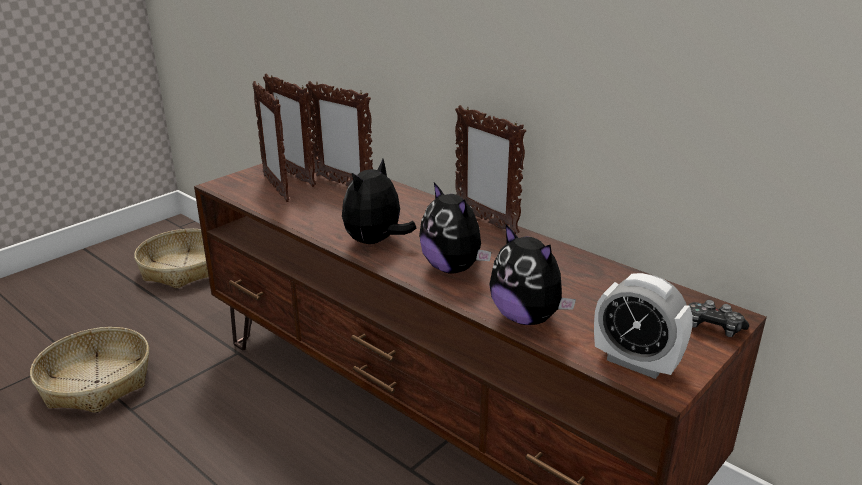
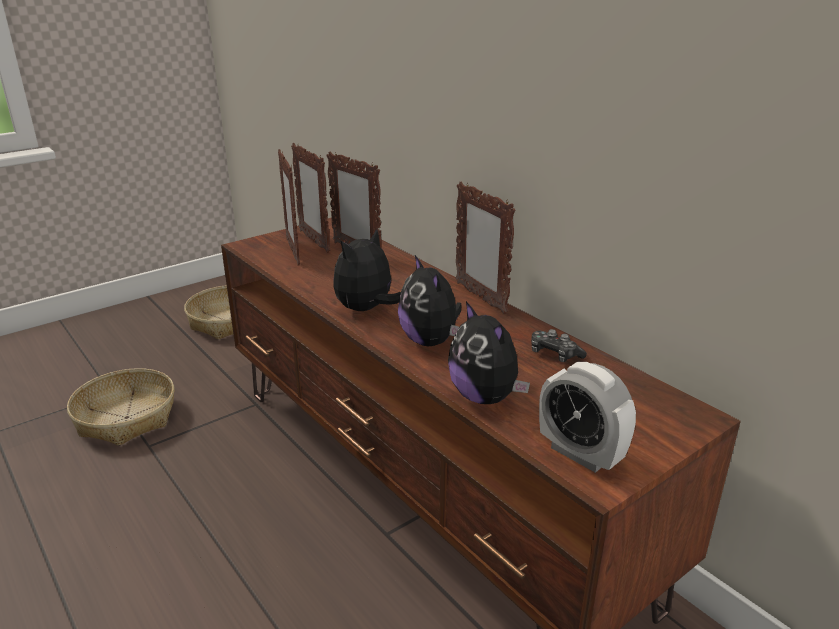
camera: 10 degrees right, 0 degrees up
game controller [688,300,749,337] -> game controller moved to [531,329,587,362]

